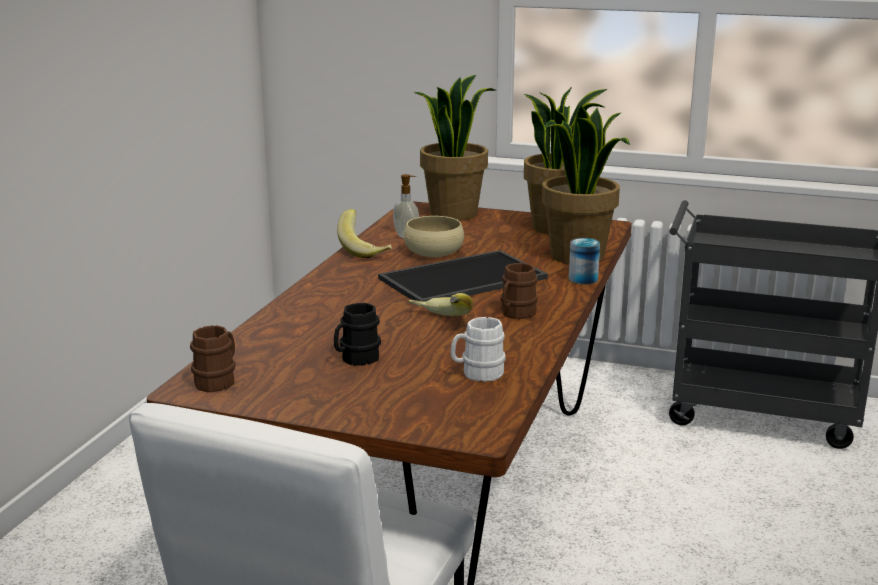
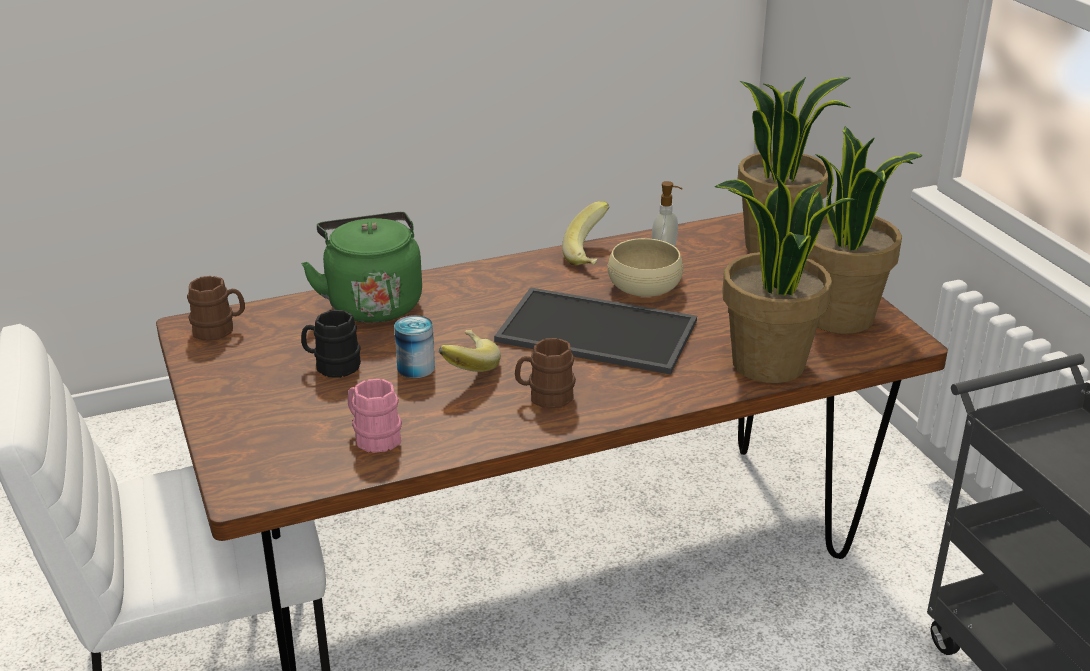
camera: 50 degrees right, 10 degrees up
white mug [450,317,506,382] -> pink mug [348,379,402,453]
can [569,238,600,285] -> can moved to [394,315,435,378]
none -> green kettle [301,212,422,323]

